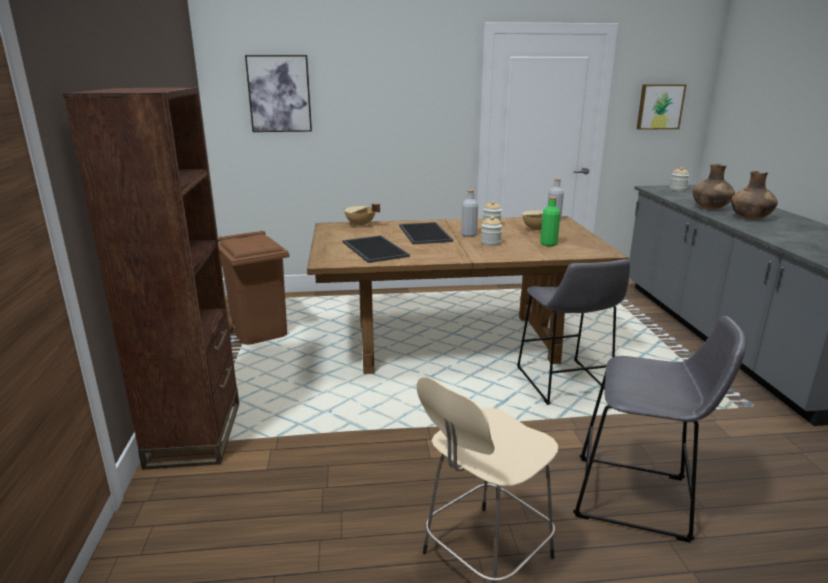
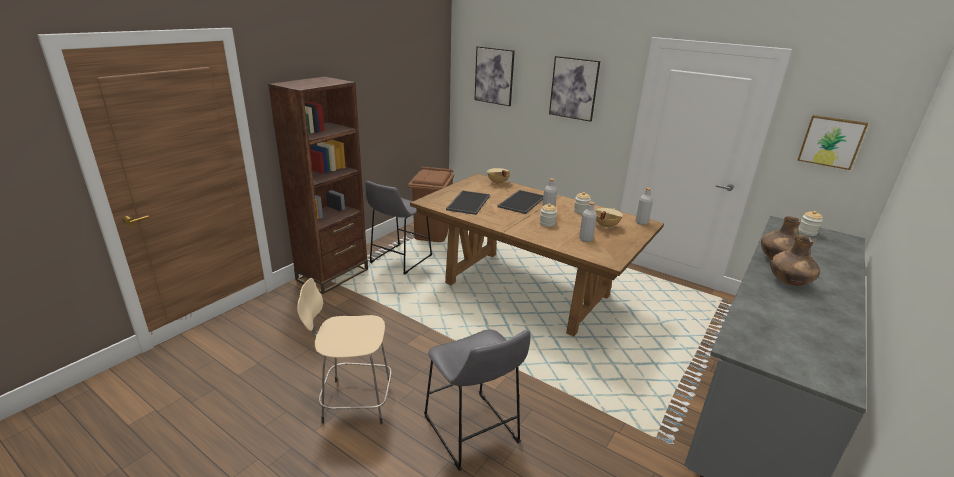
camera: 40 degrees right, 5 degrees up
grey stool [517,259,630,405] -> grey stool moved to [365,181,432,275]
green bottle [540,197,560,246] -> grey bottle [579,202,597,242]
none -> picture [549,56,600,122]

